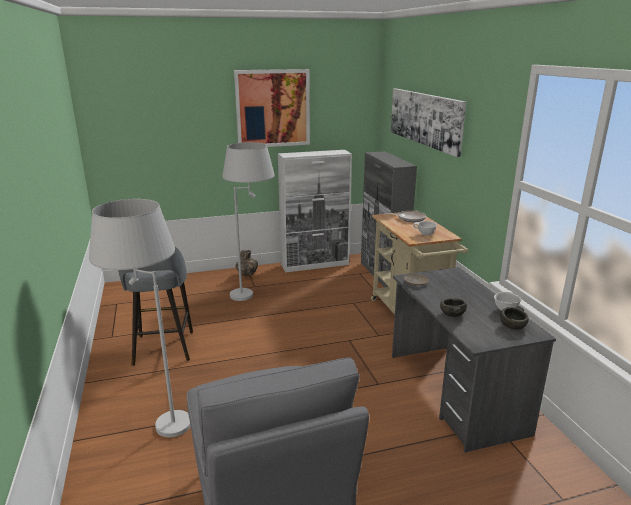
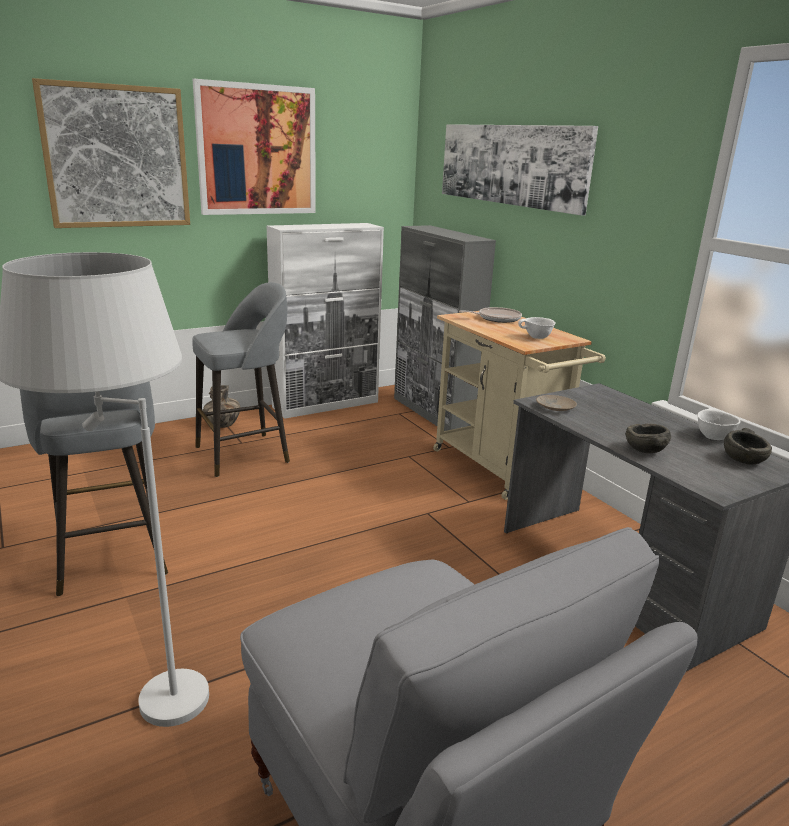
camera: 15 degrees left, 0 degrees up
white floor lamp [222,142,274,301] -> grey stool [192,282,290,477]
none -> picture [32,78,190,228]

